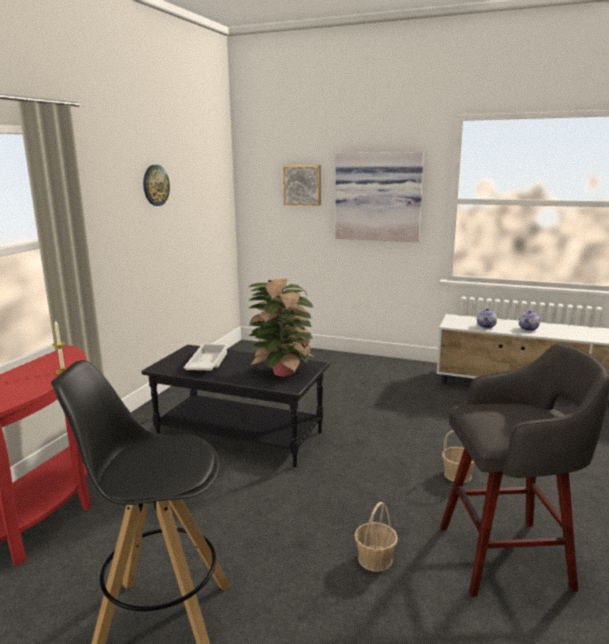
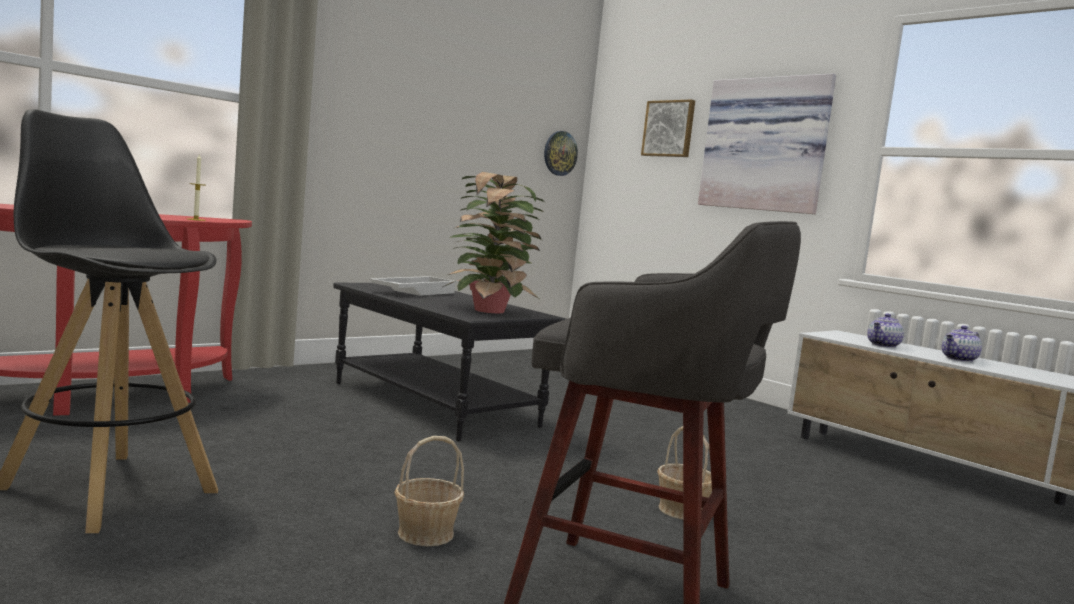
camera: 25 degrees right, 10 degrees down
wall clock [143,165,170,206] -> wall clock moved to [544,131,578,176]

